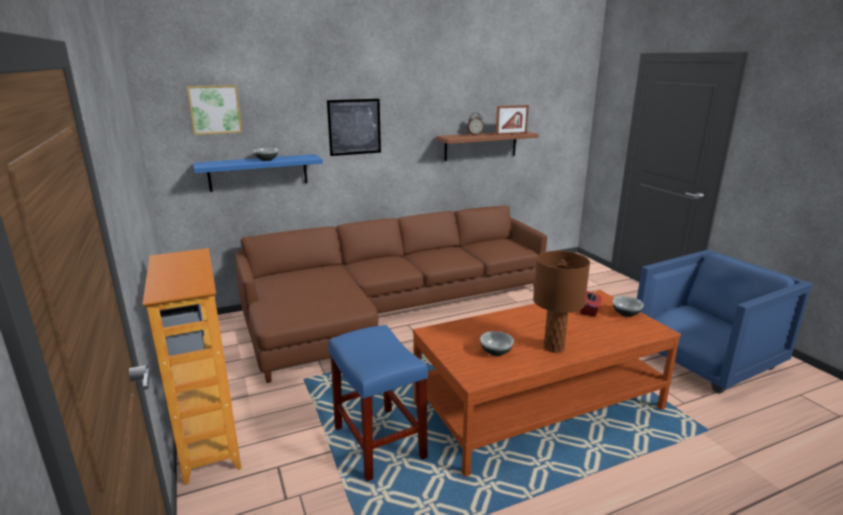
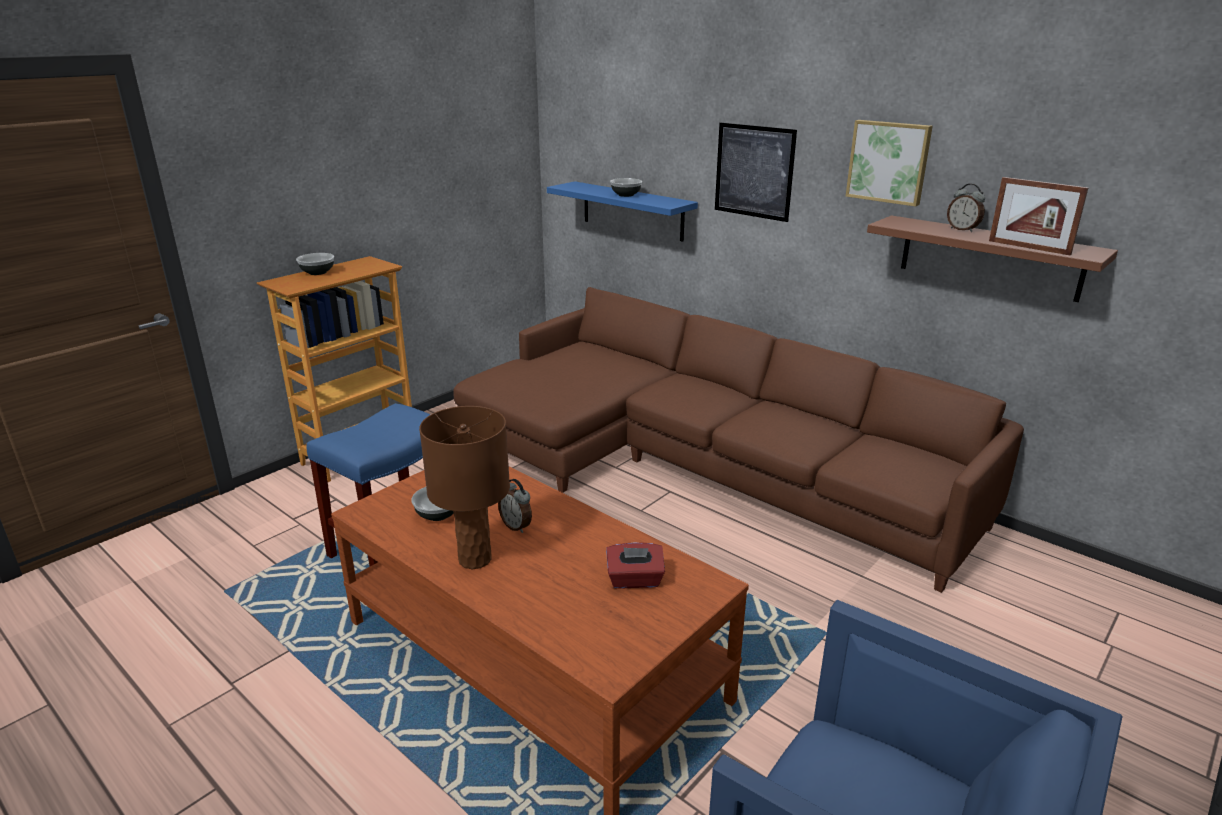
camera: 65 degrees right, 5 degrees up
picture [187,85,242,135] -> picture moved to [846,120,933,207]
bowl [613,296,644,317] -> bowl moved to [296,253,334,275]
none -> alarm clock [498,479,532,533]

